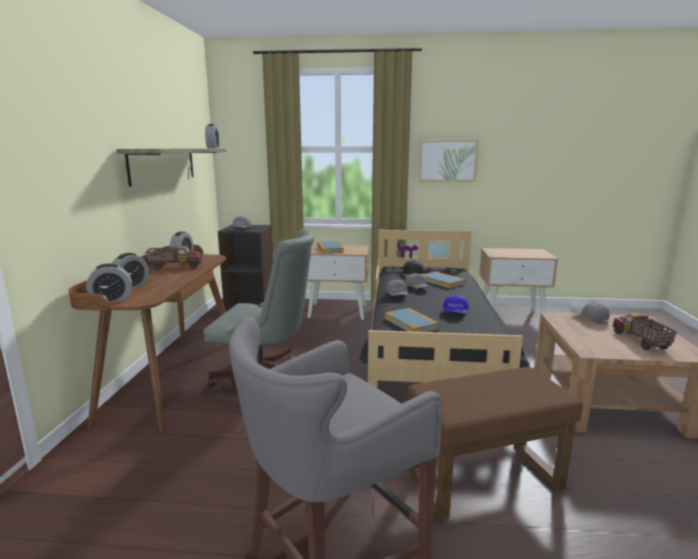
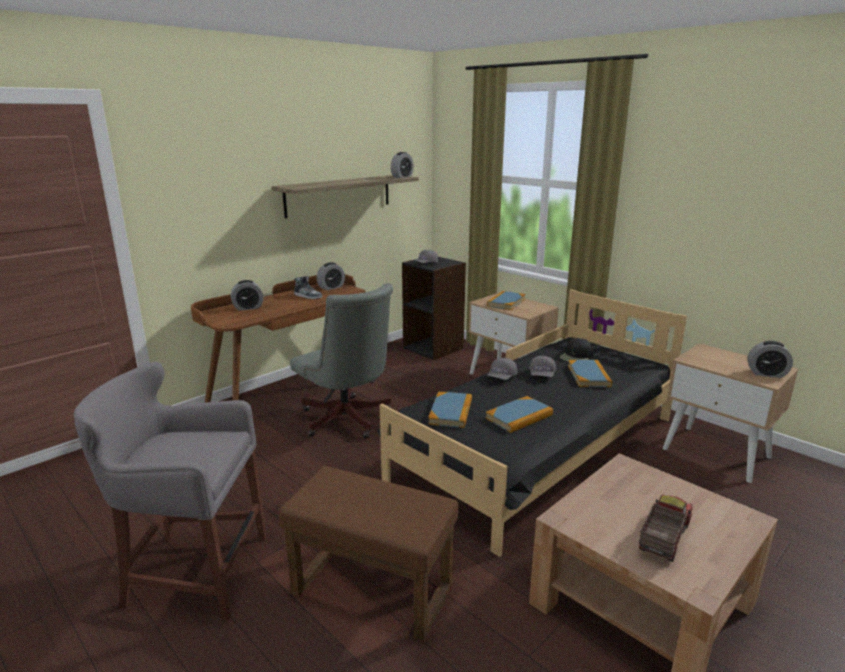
camera: 40 degrees right, 5 degrees up
alarm clock [86,264,132,302] -> alarm clock moved to [747,341,793,378]
toy truck [145,246,203,270] -> shoe [294,276,322,299]
picture [418,140,479,182] -> none
blue cap [443,295,469,314] -> book [485,396,553,433]
grey cap [571,301,610,325] -> none

